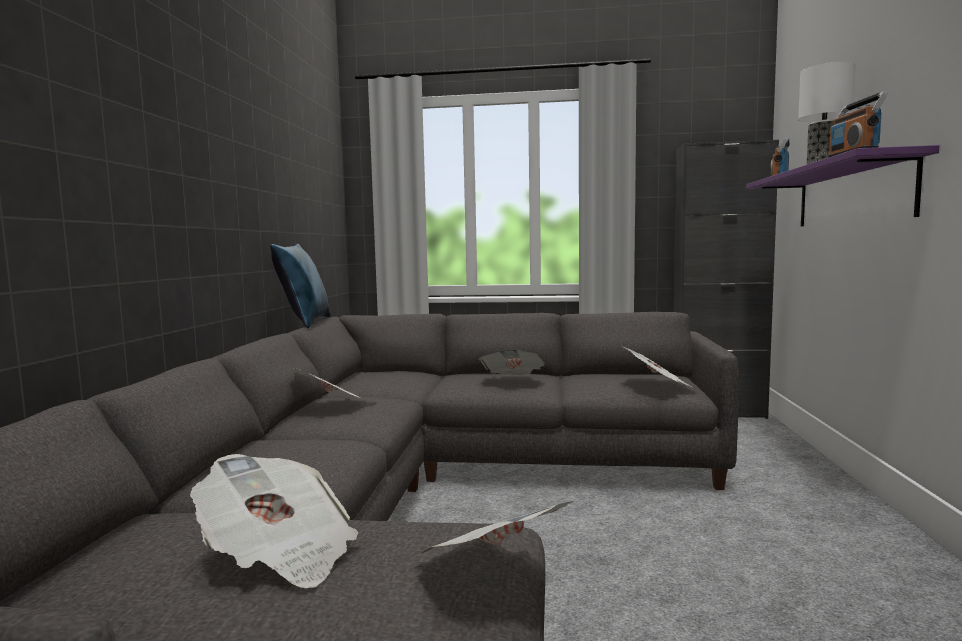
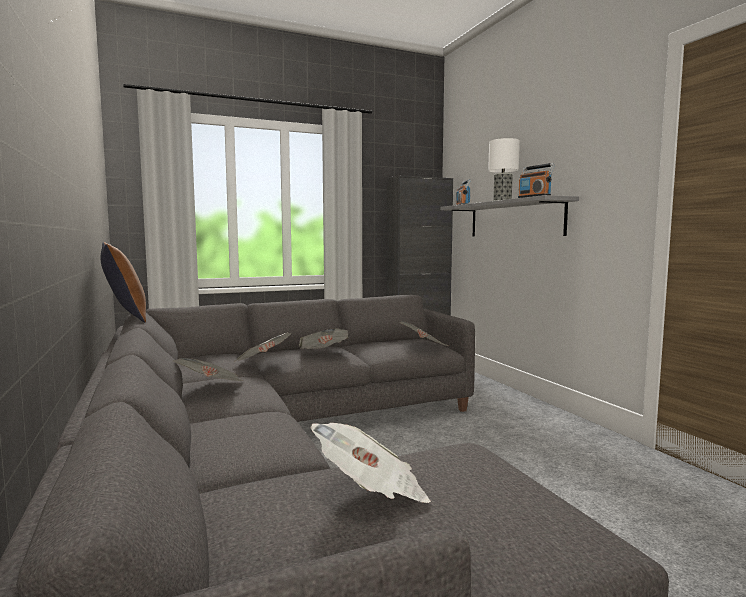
camera: 30 degrees left, 0 degrees up
blue pillow [270,244,331,328] -> brown pillow [101,242,146,322]
newspaper [417,501,574,554] -> newspaper moved to [234,332,291,362]
purple shelf [746,145,939,226] -> grey shelf [440,195,579,236]

